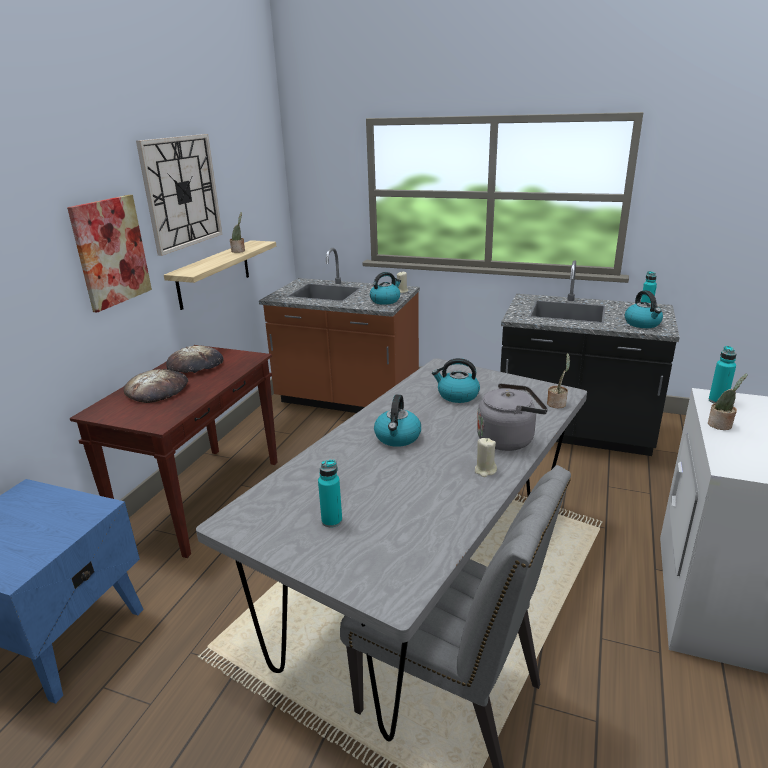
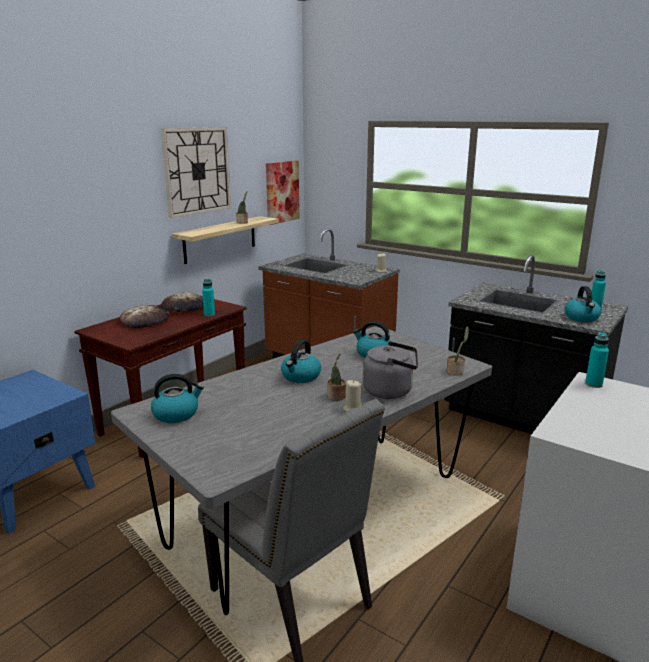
camera: 15 degrees right, 5 degrees down
picture [67,195,152,312] -> picture moved to [266,161,299,225]
turquoise bottle [318,460,342,528] -> turquoise bottle moved to [202,279,215,316]
kettle [370,272,401,305] -> kettle moved to [151,374,204,423]
potted plant [708,374,747,430] -> potted plant moved to [327,354,346,401]

